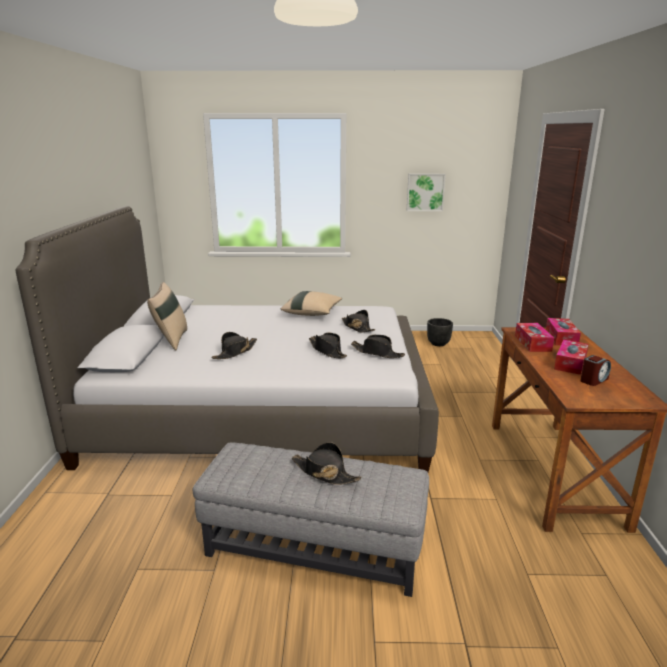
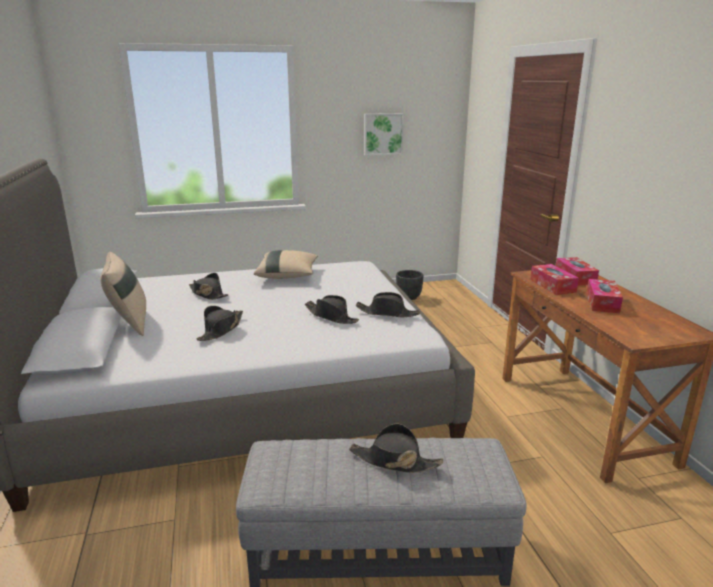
camera: 15 degrees left, 0 degrees up
black hat [342,310,375,333] -> black hat moved to [189,273,229,300]
alarm clock [580,355,611,386] -> none

